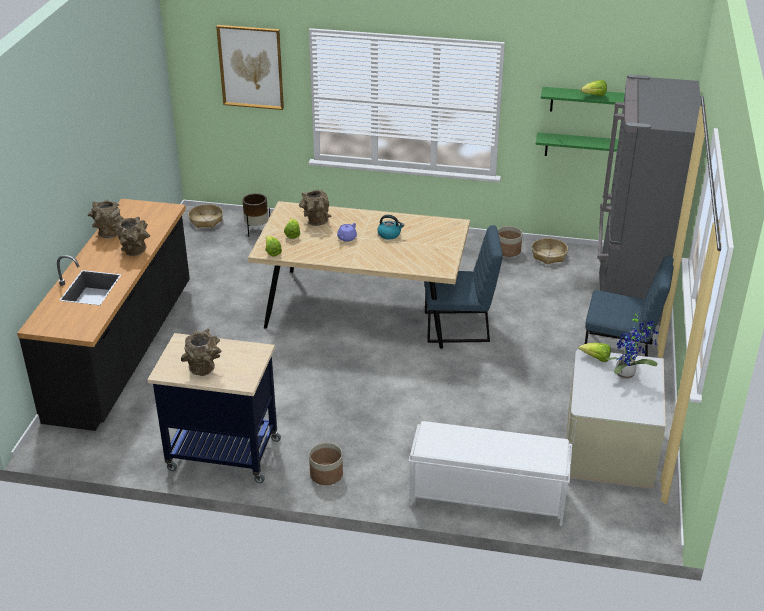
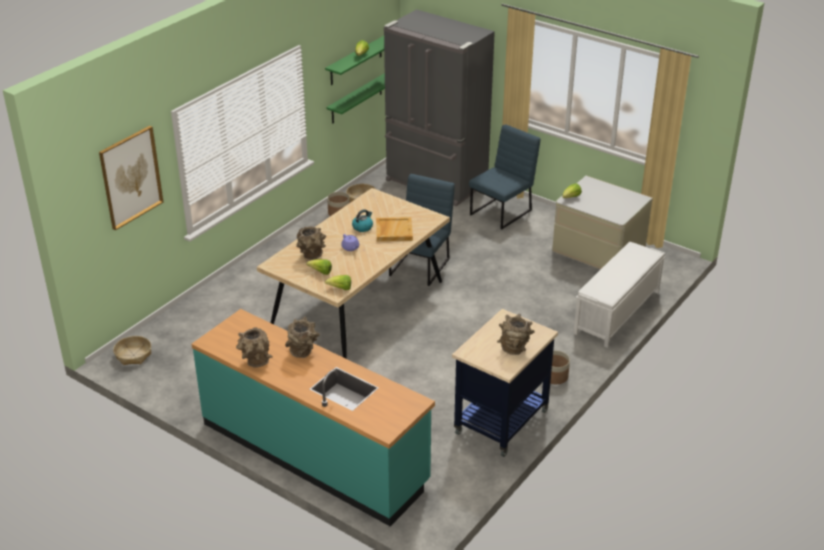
camera: 65 degrees left, 0 degrees up
black counter [17,199,190,431] -> turquoise counter [192,309,435,526]
brown planter [242,193,270,237] -> none
potted plant [606,311,659,379] -> none
none -> beige tray [376,217,413,241]

